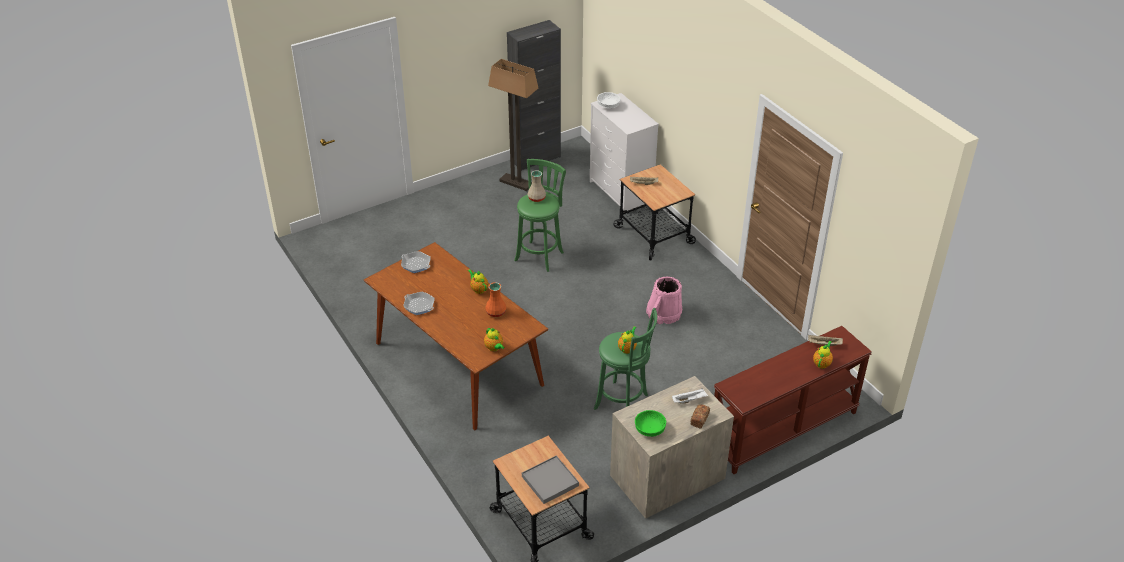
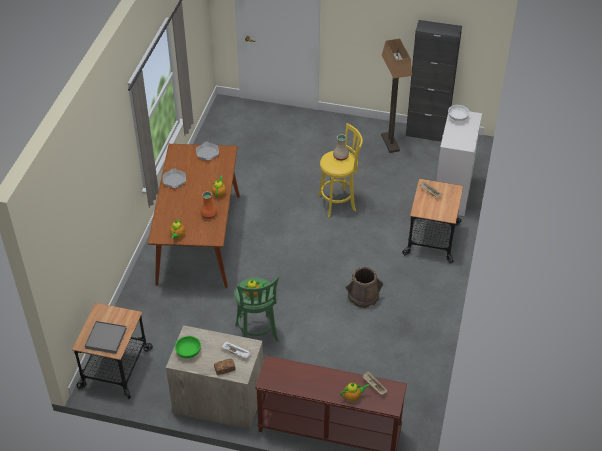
camera: 45 degrees right, 5 degrees up
green stool [514,159,566,272] -> yellow stool [318,123,363,217]
pink bucket [646,277,682,324] -> brown bucket [345,267,383,308]

